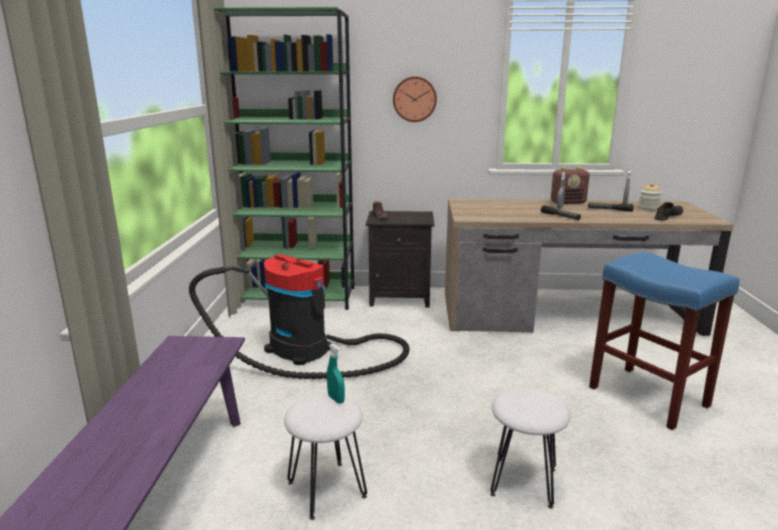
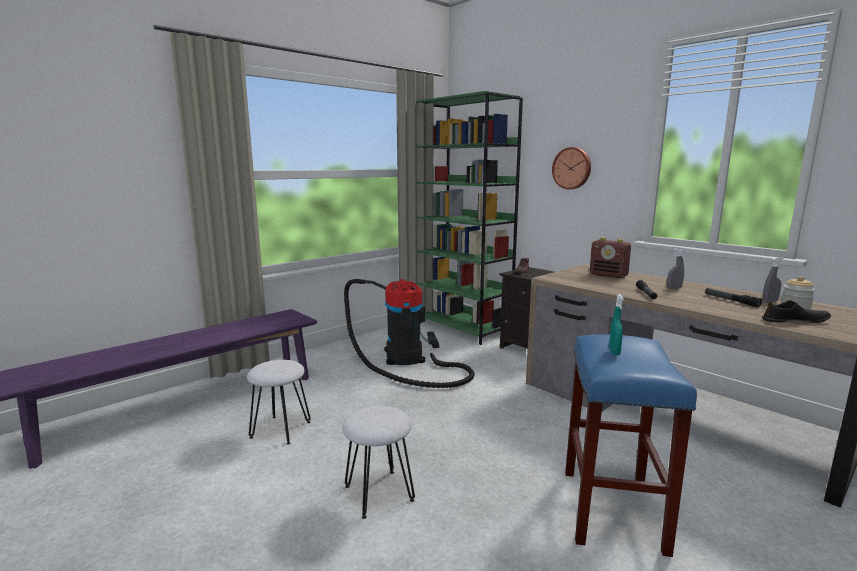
camera: 45 degrees right, 5 degrees down
turquoise spray bottle [327,343,345,404] -> turquoise spray bottle moved to [609,294,624,355]
radio [551,167,590,204] -> radio moved to [590,237,631,278]

